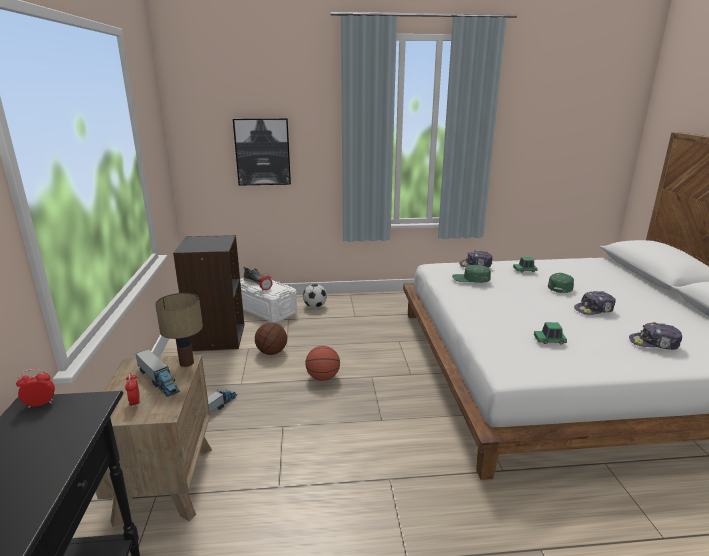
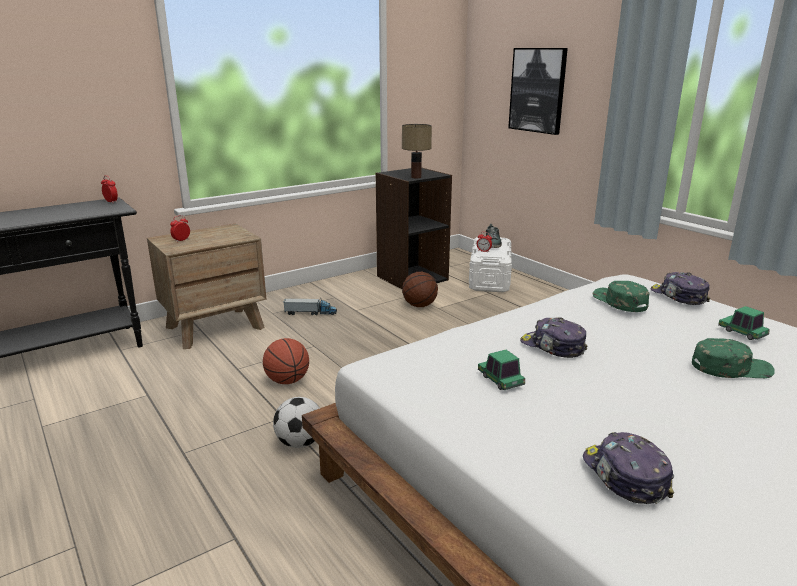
camera: 60 degrees right, 0 degrees up
toy truck [135,349,180,397] -> none
table lamp [155,293,203,367] -> table lamp moved to [402,124,432,178]
football [303,284,327,308] -> football moved to [273,397,320,448]
basketball [305,346,340,381] -> basketball moved to [263,338,309,384]
cap [574,291,616,315] -> cap moved to [520,317,587,358]

